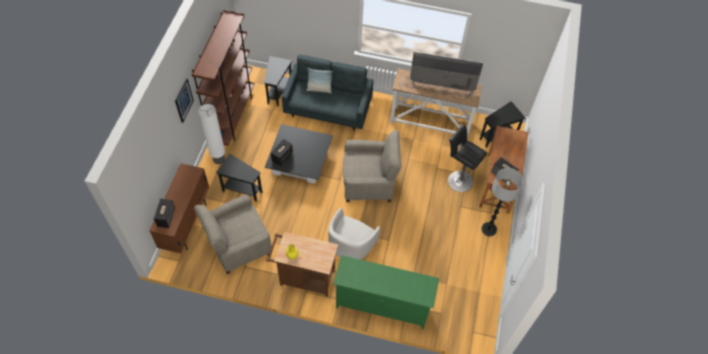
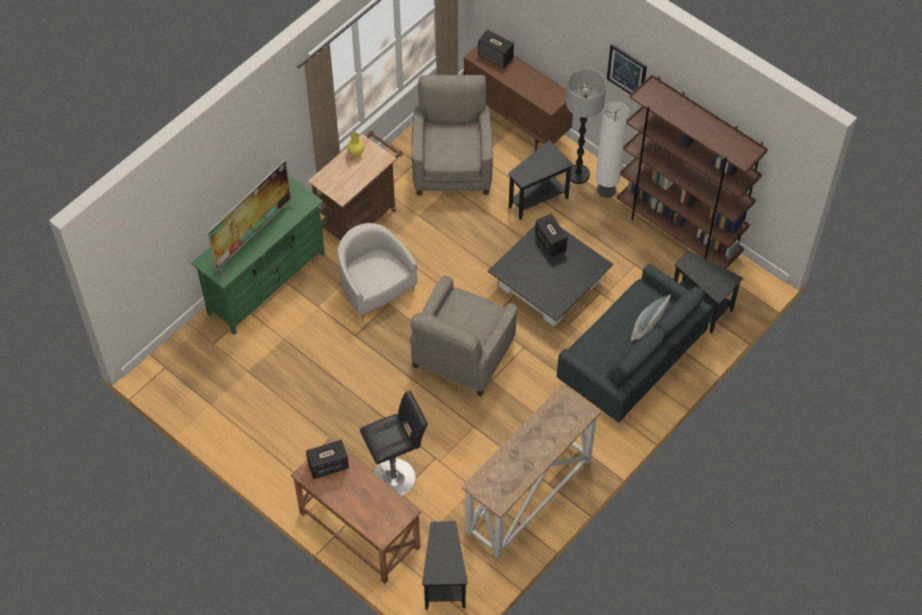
camera: 120 degrees right, 0 degrees up
television [410,52,483,98] -> television moved to [207,159,300,280]
floor lamp [481,168,524,236] -> floor lamp moved to [566,69,606,184]

